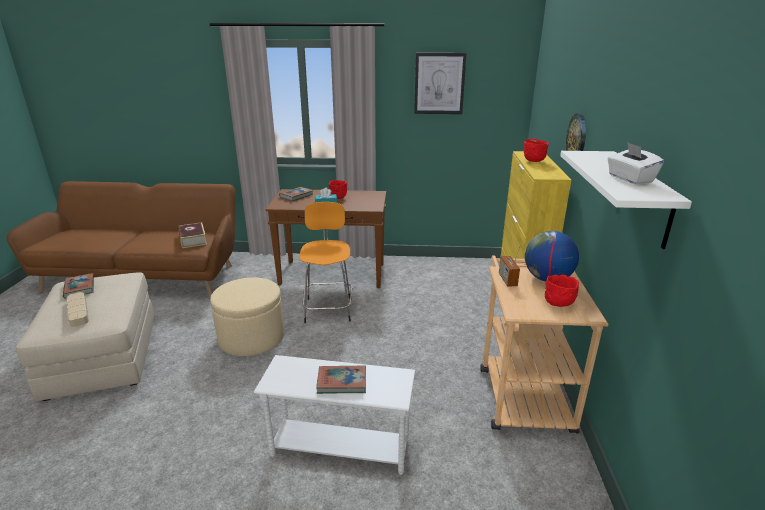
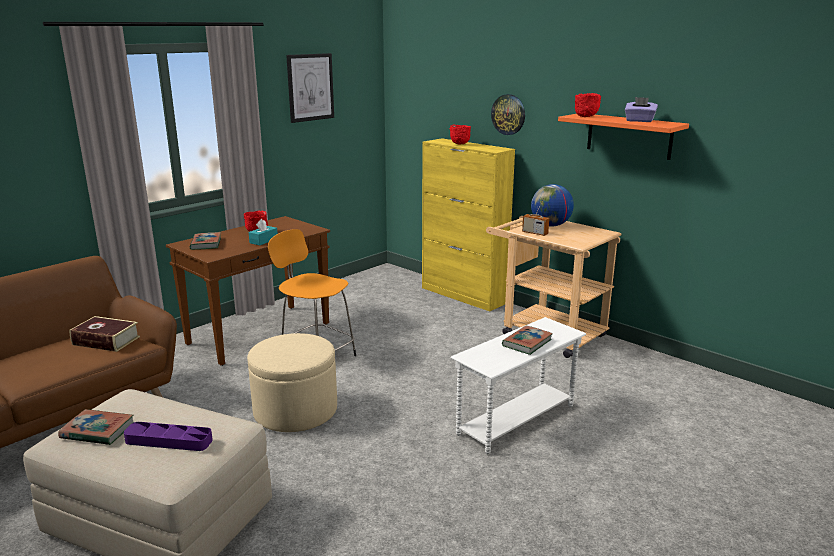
camera: 50 degrees left, 5 degrees down
beige tray [67,292,89,327] -> purple tray [124,422,213,451]
red bowl [545,275,579,307] -> red bowl moved to [575,93,601,117]
white shelf [560,151,692,249] -> orange shelf [558,114,689,160]
white tissue box [607,142,664,184] -> purple tissue box [625,97,658,122]

